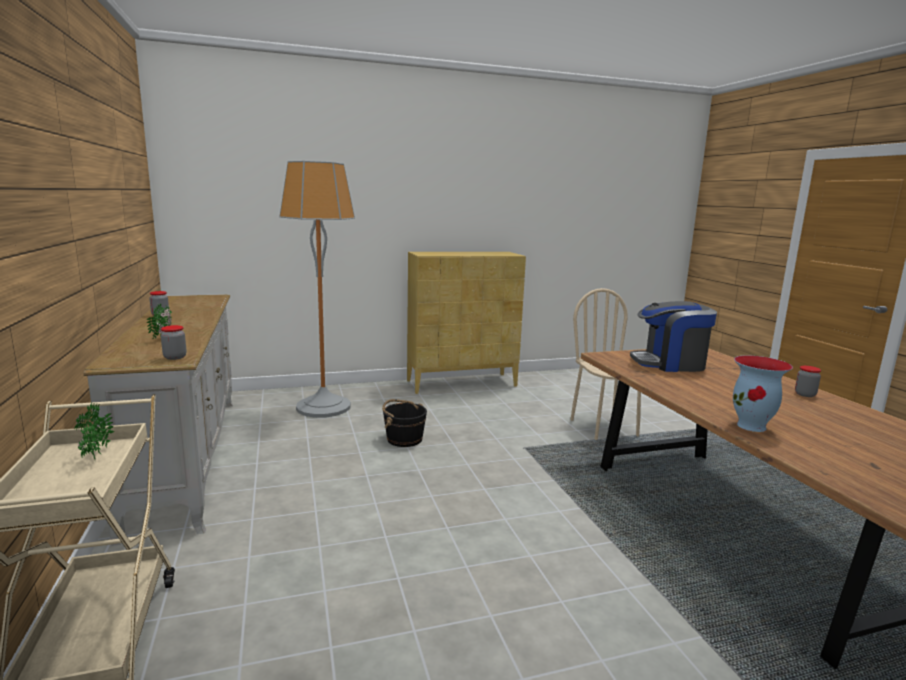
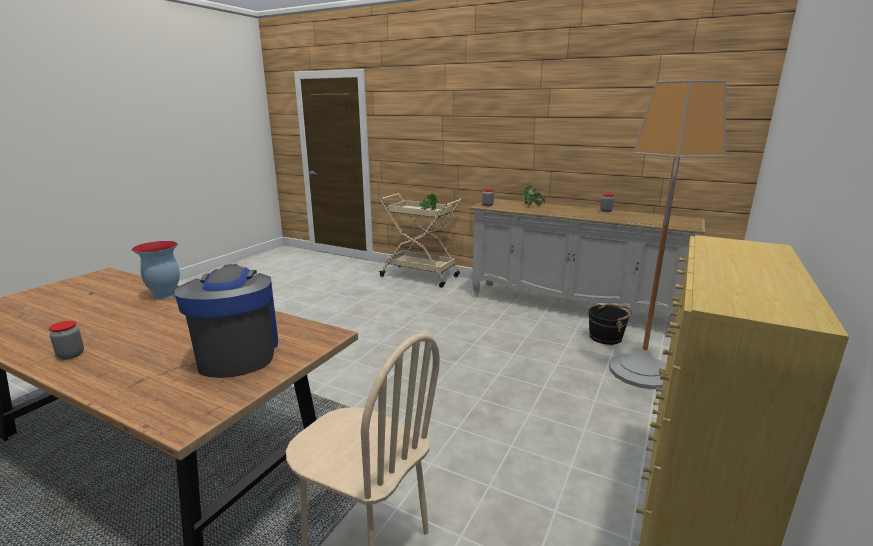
camera: 135 degrees right, 5 degrees up
black bucket [382,399,427,447] -> black bucket moved to [589,304,632,345]
coffee machine [630,301,717,372] -> coffee machine turned 60 degrees counterclockwise [174,264,278,378]

